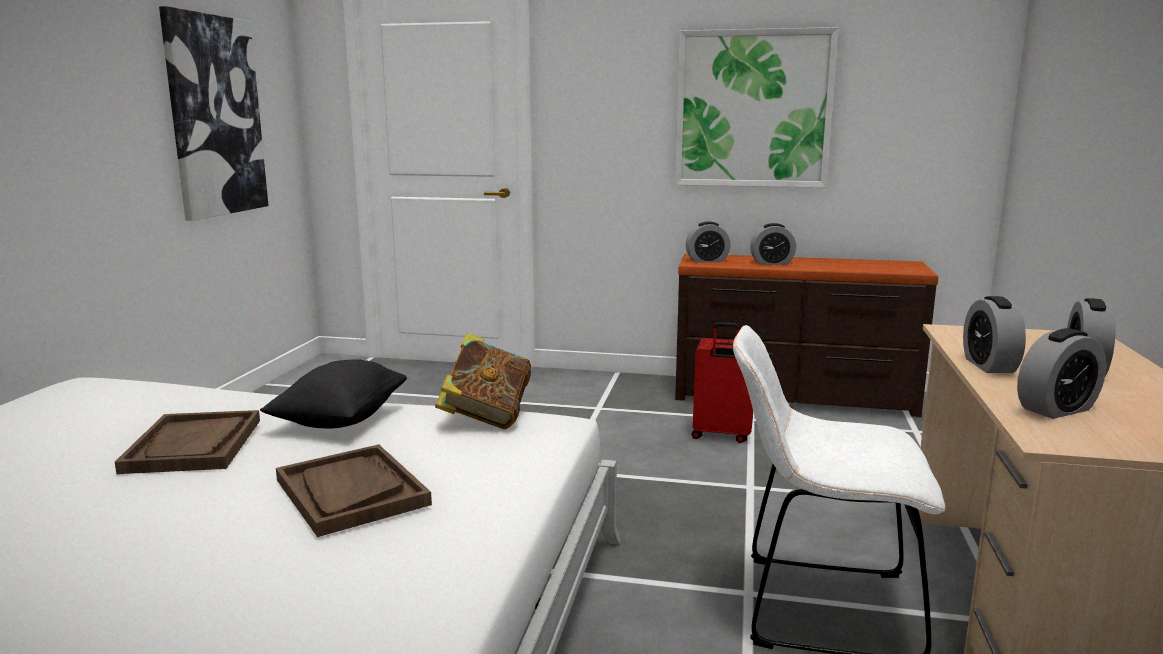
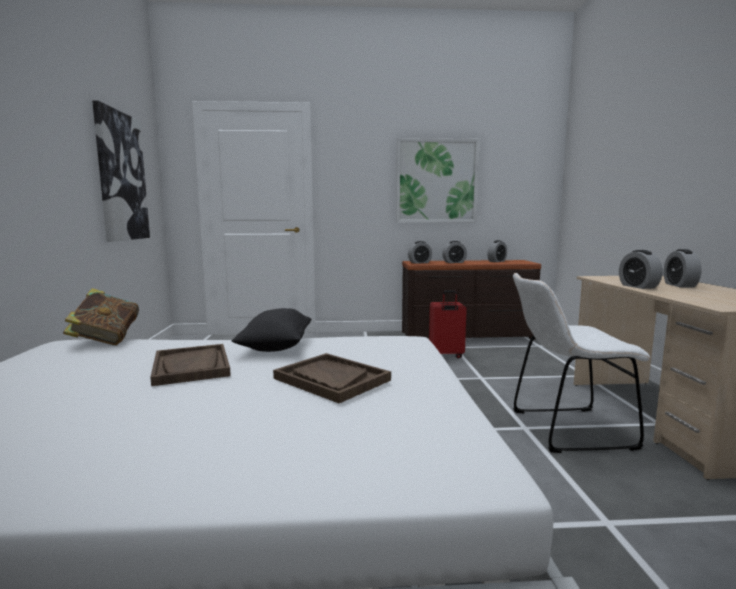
camera: 15 degrees left, 5 degrees down
book [435,333,531,429] -> book moved to [63,288,139,345]
alarm clock [1017,328,1106,419] -> alarm clock moved to [487,240,507,262]

